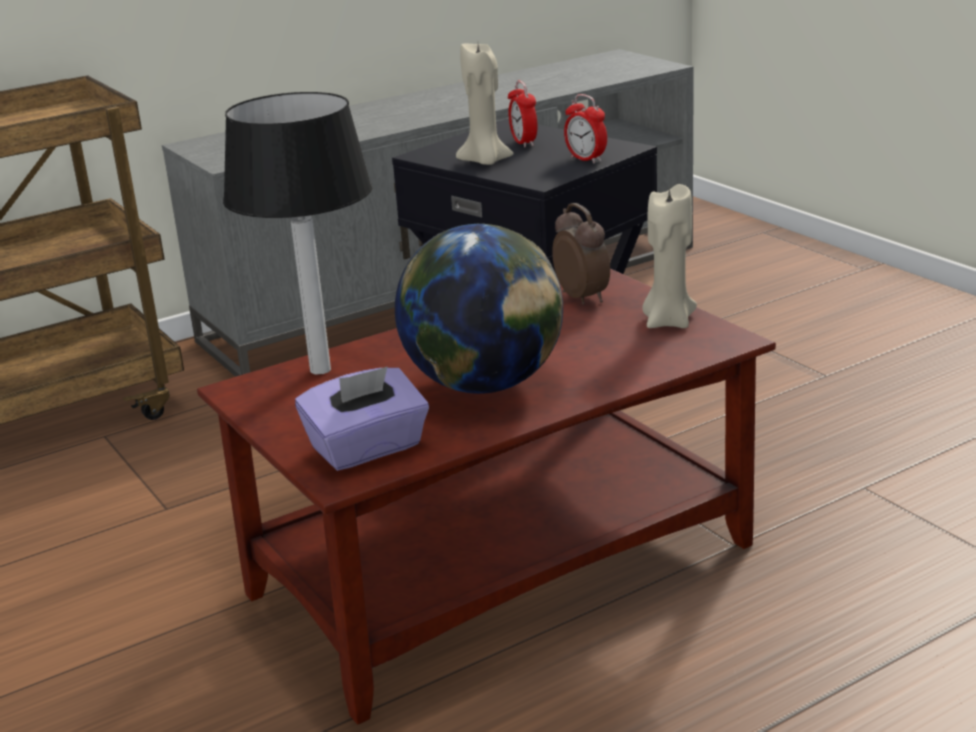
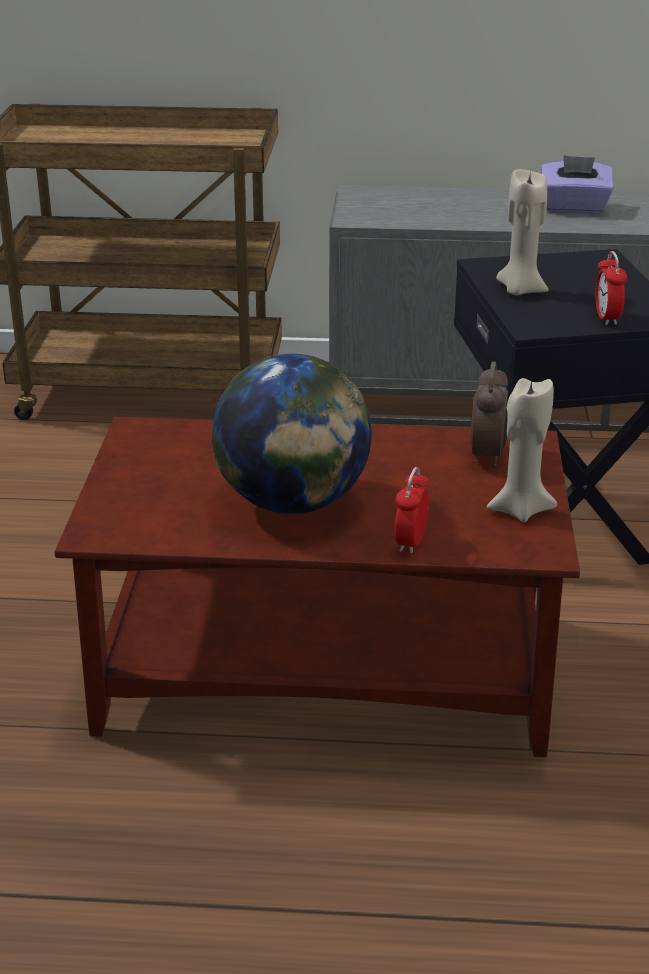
camera: 35 degrees right, 5 degrees up
table lamp [223,92,372,375] -> none
purple tissue box [295,367,429,471] -> purple tissue box moved to [541,155,614,213]
alarm clock [508,80,538,147] -> alarm clock moved to [395,467,430,554]

